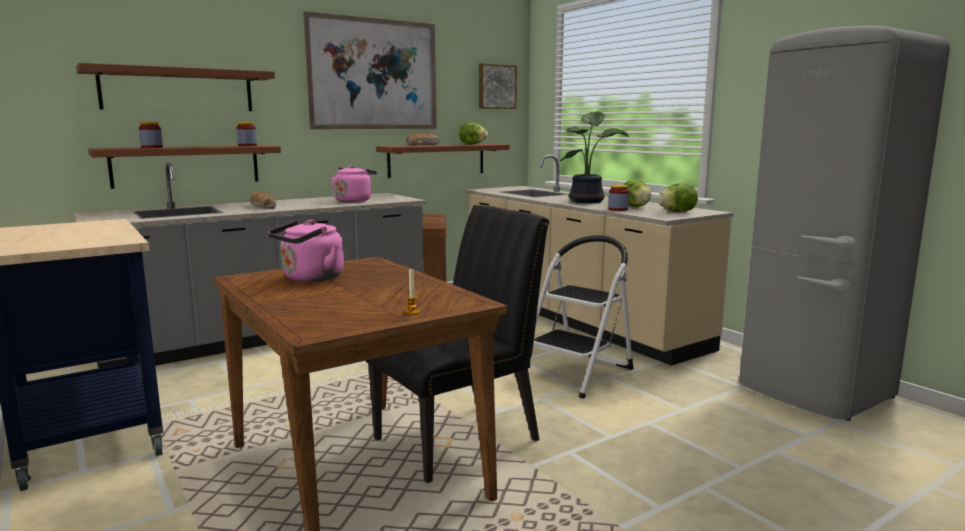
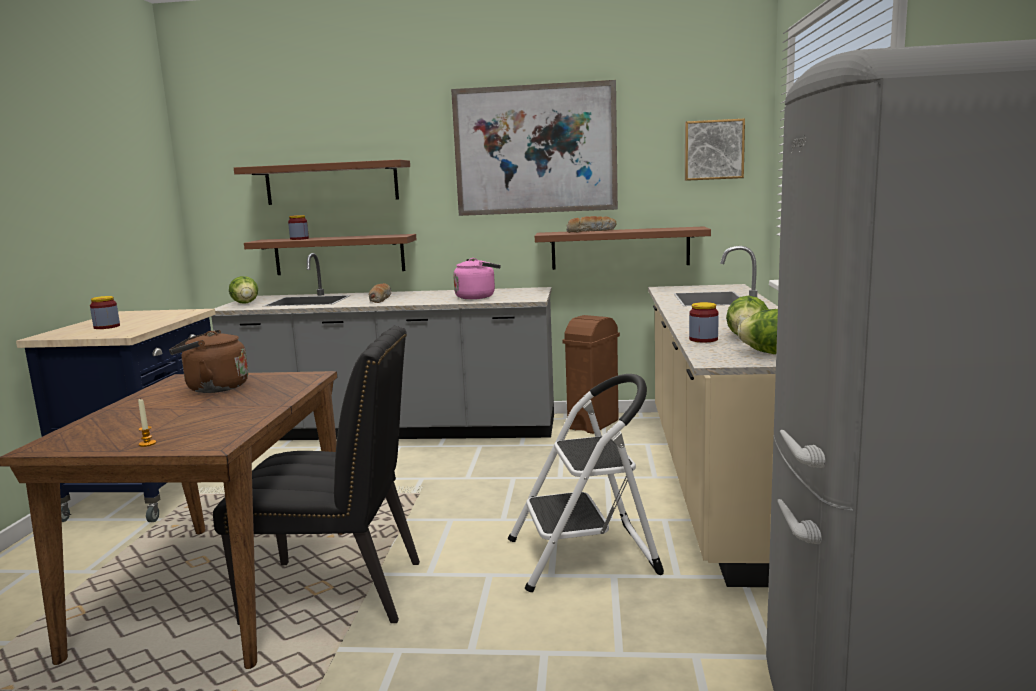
camera: 40 degrees right, 0 degrees up
jar [237,122,257,146] -> jar moved to [90,296,120,329]
pink kettle [268,220,344,282] -> brown kettle [169,330,248,393]
lettuce [459,123,488,145] -> lettuce moved to [229,276,258,304]
potted plant [560,111,628,203] -> none

